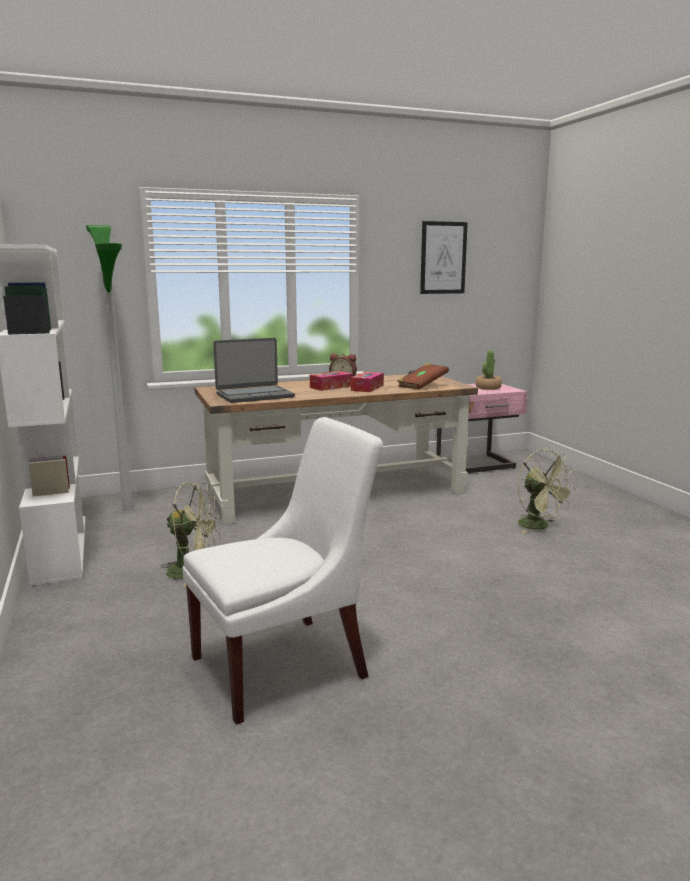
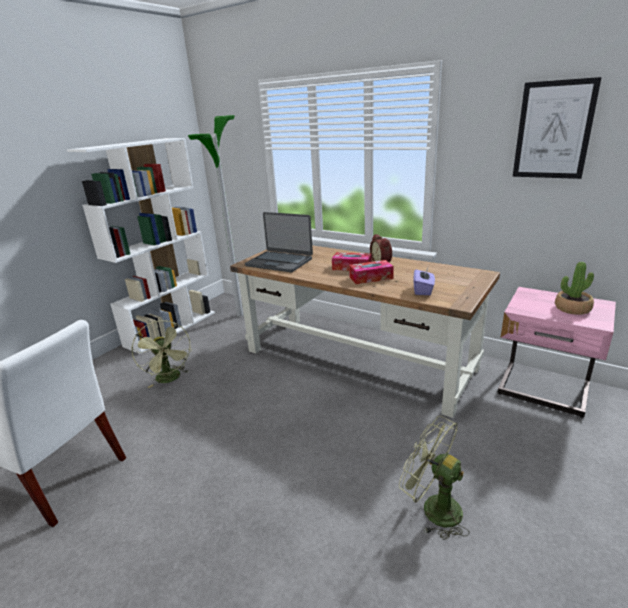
camera: 55 degrees right, 10 degrees up
brown book [397,363,449,389] -> purple tissue box [413,268,435,295]
green fan [517,449,576,533] -> green fan turned 105 degrees clockwise [399,416,470,540]

